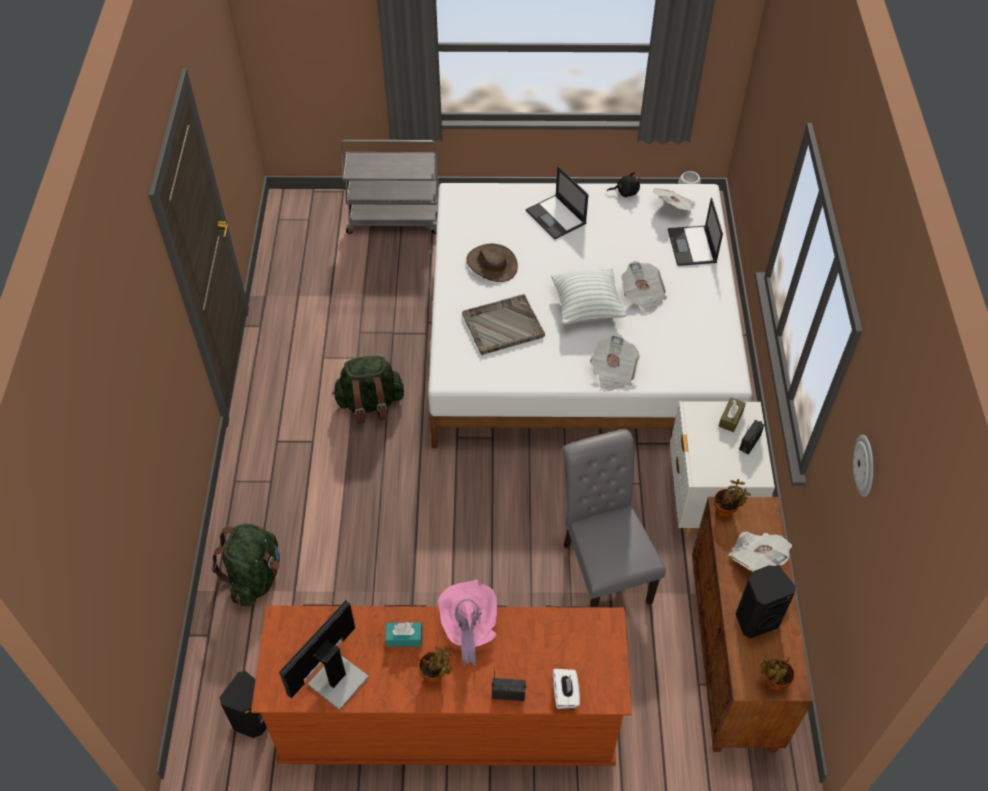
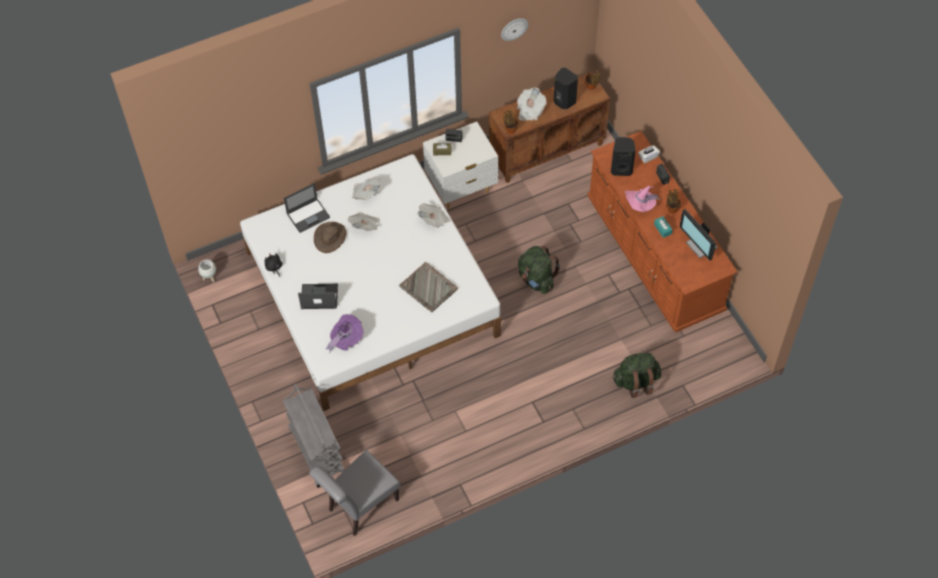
camera: 115 degrees left, 5 degrees up
black speaker [219,671,267,738] -> black speaker moved to [611,137,636,176]
monitor [279,600,369,710] -> monitor turned 45 degrees clockwise [680,209,718,261]
green backpack [332,356,404,423] -> green backpack moved to [518,246,561,294]
brown hat [466,244,518,282] -> brown hat moved to [314,222,347,253]
laptop [526,166,589,240] -> laptop turned 120 degrees counterclockwise [298,284,338,309]
pillow [551,267,626,325] -> none
grey chair [562,429,666,607] -> grey chair moved to [309,450,400,536]
newspaper [653,188,696,211] -> newspaper moved to [352,178,381,200]
none -> purple hat [326,314,363,353]

